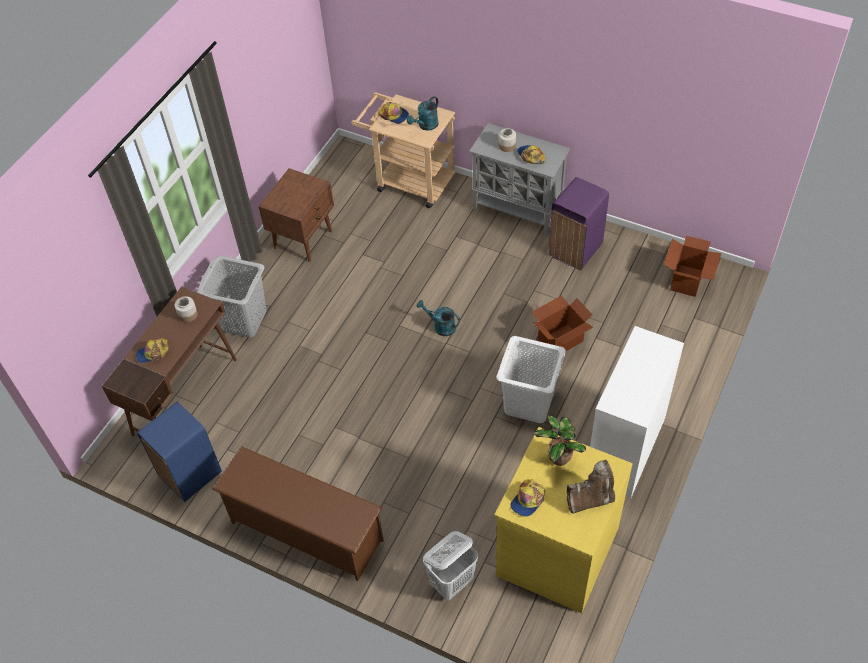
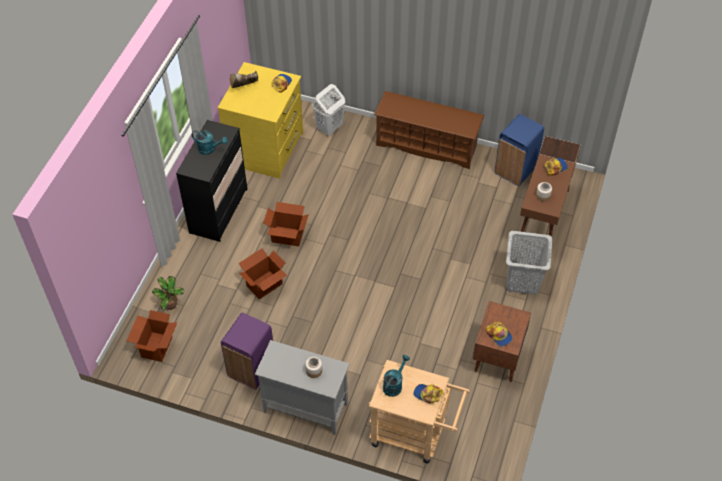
camera: 170 degrees right, 0 degrees up
turquoise watering can [416,300,460,336] -> turquoise watering can moved to [192,130,228,155]
white laundry basket [496,336,566,423] -> cardboard box [263,202,309,246]
cap [517,145,545,164] -> cap moved to [486,322,513,346]
potted plant [534,415,586,466] -> potted plant moved to [152,276,185,310]
white dresser [590,326,684,498] -> black dresser [176,120,248,242]

